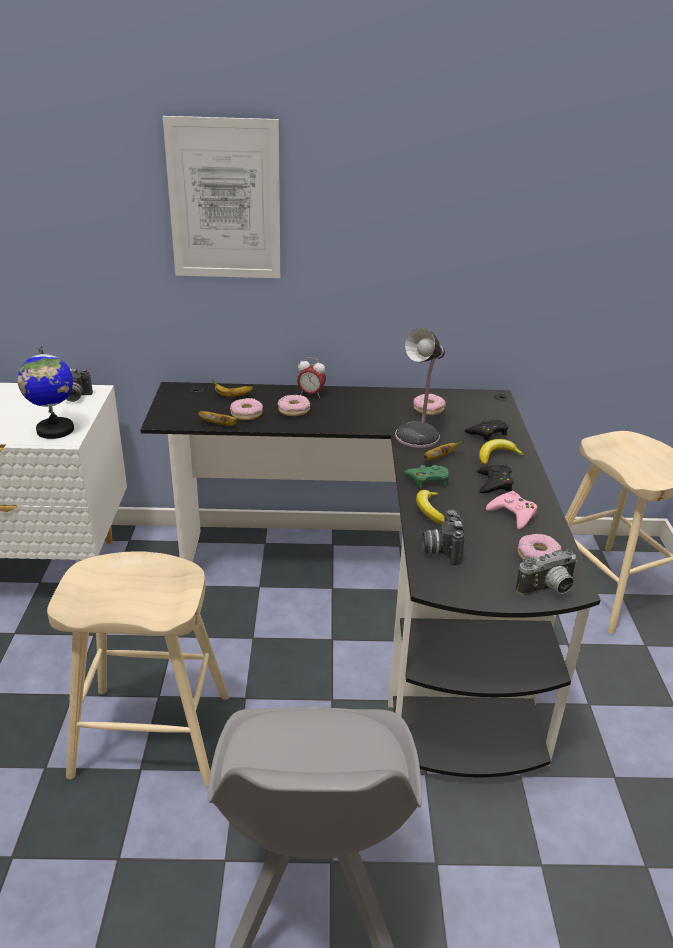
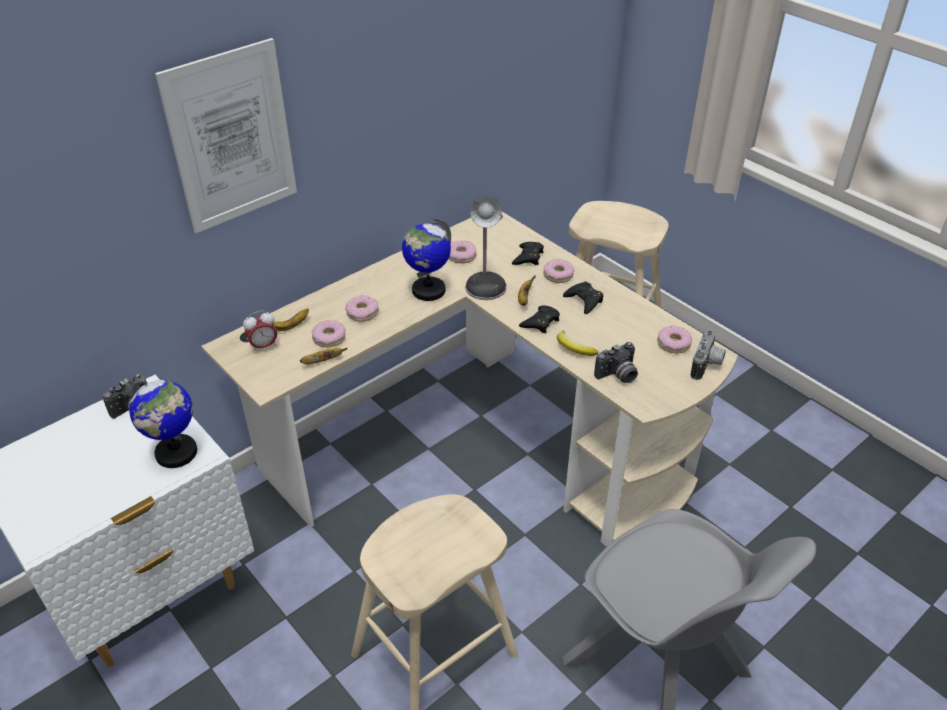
camera: 40 degrees left, 10 degrees up
black desk [140,382,600,777] -> beige desk [201,212,738,547]
alarm clock [297,357,326,398] -> alarm clock moved to [243,311,277,352]
green game controller [404,465,449,488] -> black game controller [519,306,560,333]
camera [422,510,464,565] -> camera turned 75 degrees counterclockwise [594,342,638,383]
banana [479,439,524,465] -> donut [543,259,574,283]
pink game controller [486,491,537,530] -> none
none -> globe [402,218,451,301]

